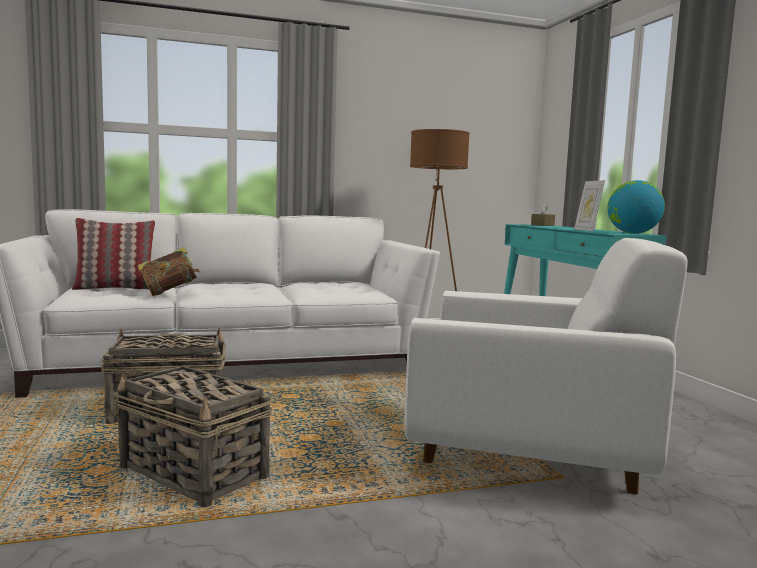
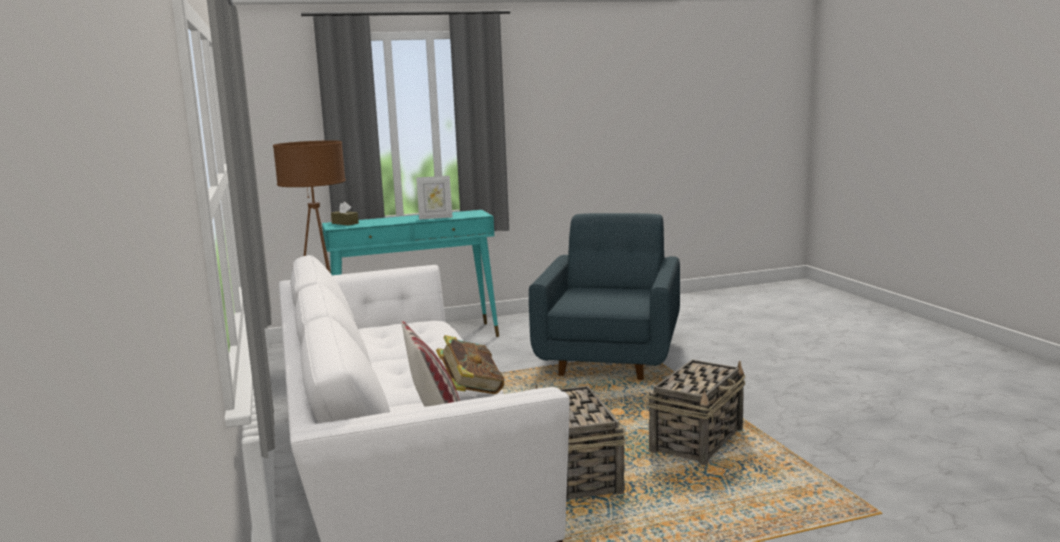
camera: 90 degrees left, 5 degrees up
white armchair [404,238,687,495] -> blue armchair [529,213,680,380]
globe [607,180,665,234] -> none

